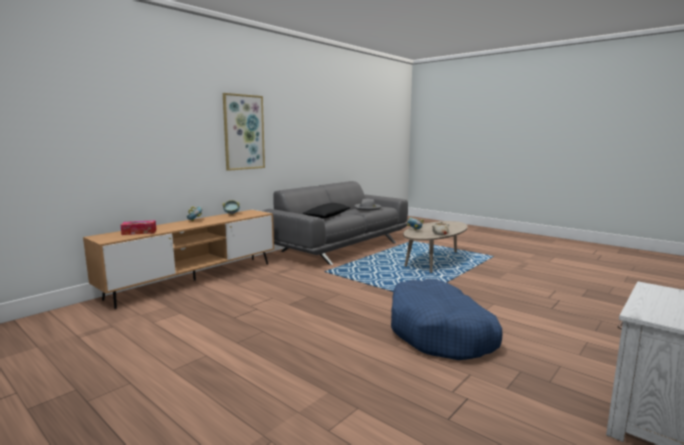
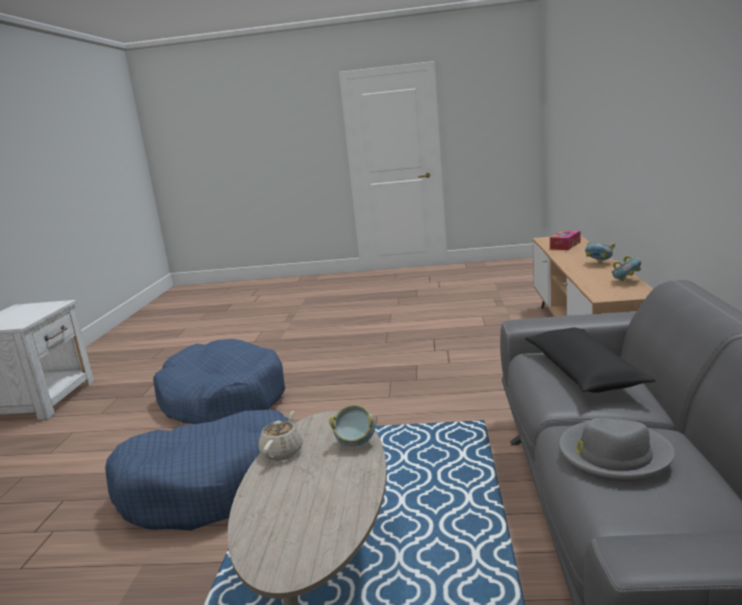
camera: 145 degrees right, 5 degrees up
picture [223,93,265,171] -> none
none -> blue dog bed [105,410,289,531]

